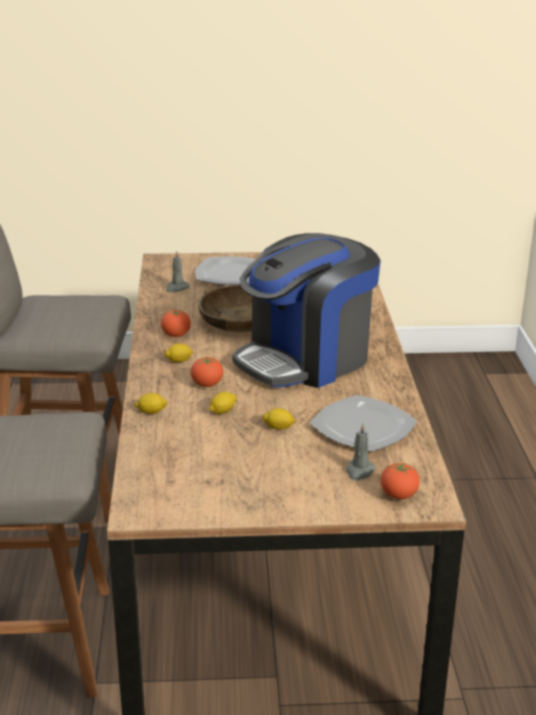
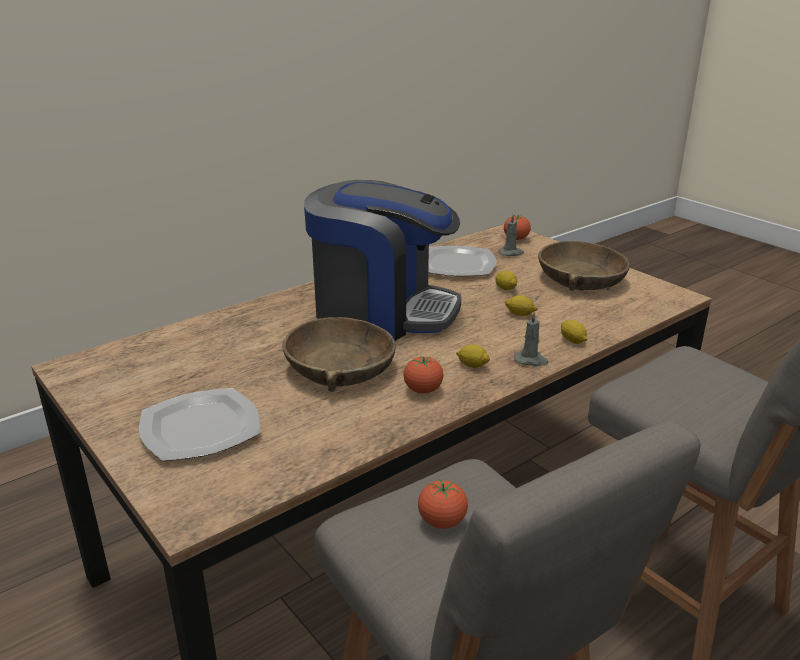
camera: 125 degrees left, 0 degrees up
grey candle [166,250,189,292] -> grey candle moved to [514,311,549,366]
tomato [191,357,223,387] -> tomato moved to [418,479,468,529]
none -> brown bowl [538,241,630,291]

